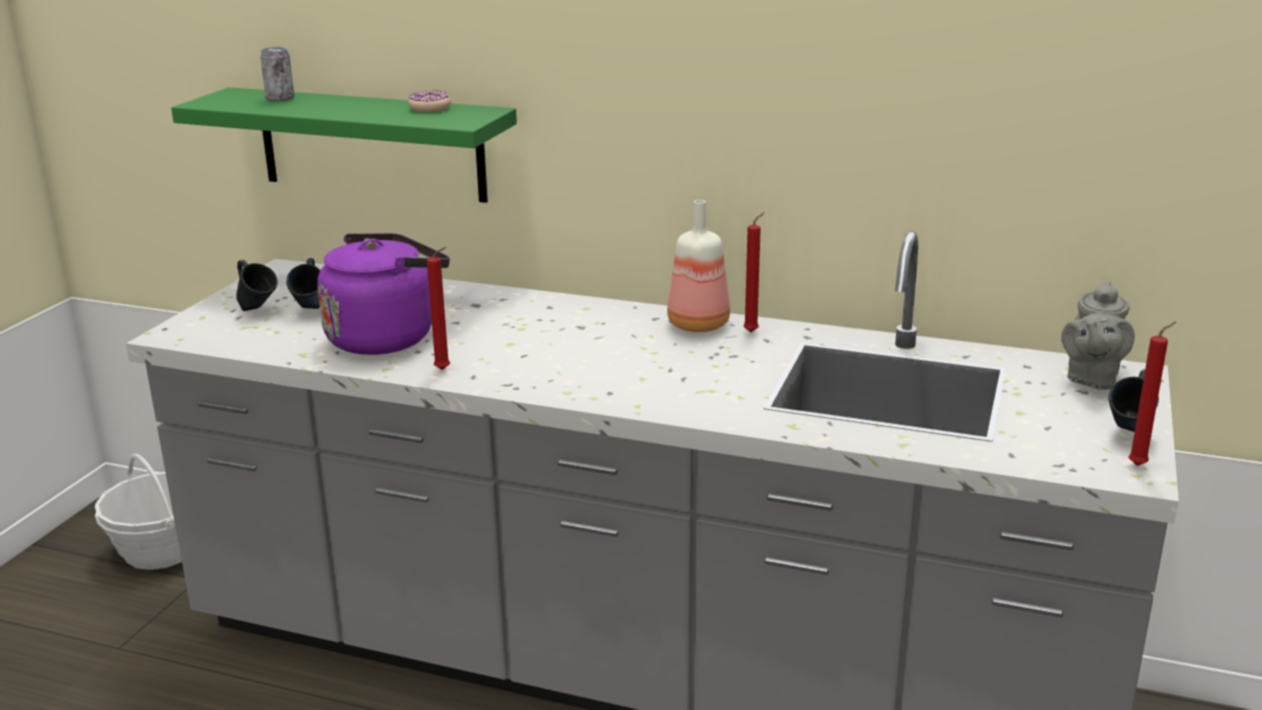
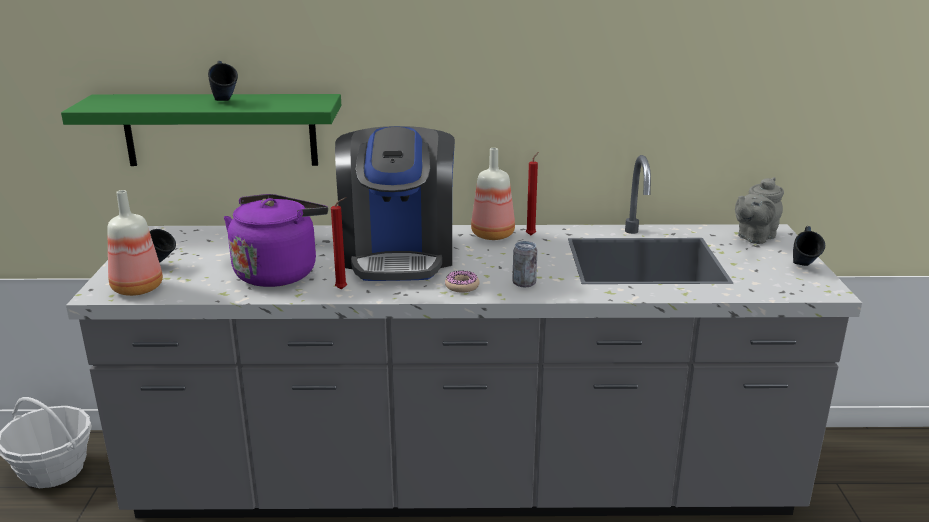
camera: 20 degrees left, 0 degrees up
can [260,47,295,102] -> can moved to [512,241,538,287]
blue mug [286,258,321,309] -> blue mug moved to [208,61,238,101]
donut [408,90,451,112] -> donut moved to [445,270,480,292]
grey teapot [1061,281,1135,390] -> grey teapot turned 45 degrees clockwise [735,177,784,244]
red candle [1129,322,1176,466] -> none
none -> bottle [107,190,163,296]
none -> coffee machine [335,126,455,281]

